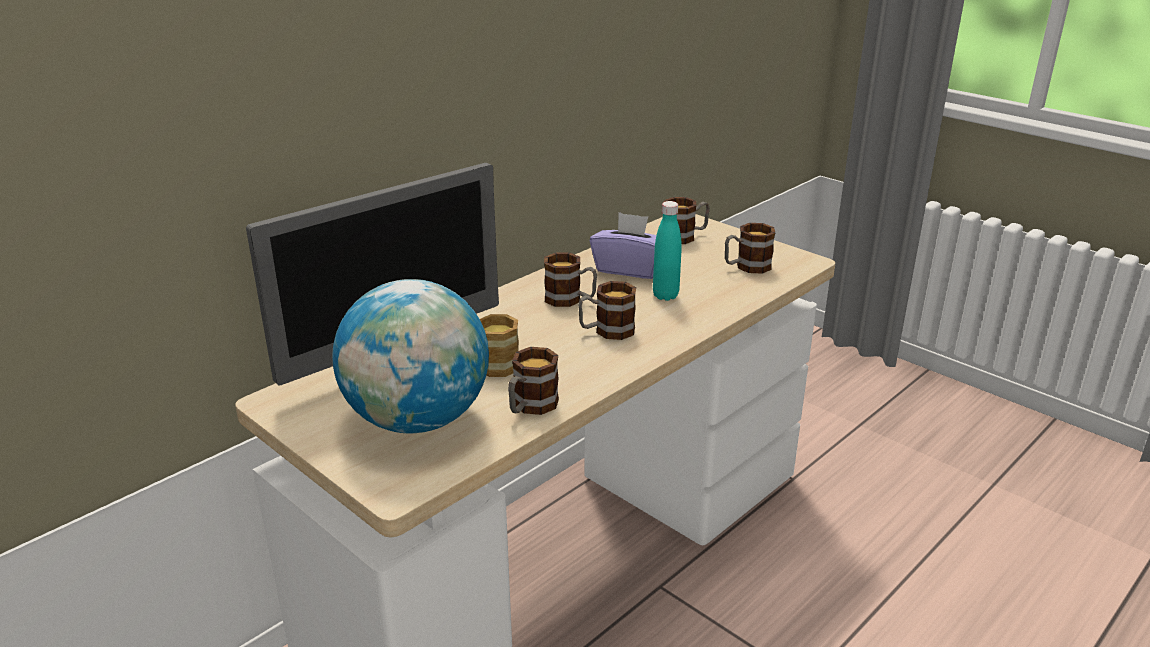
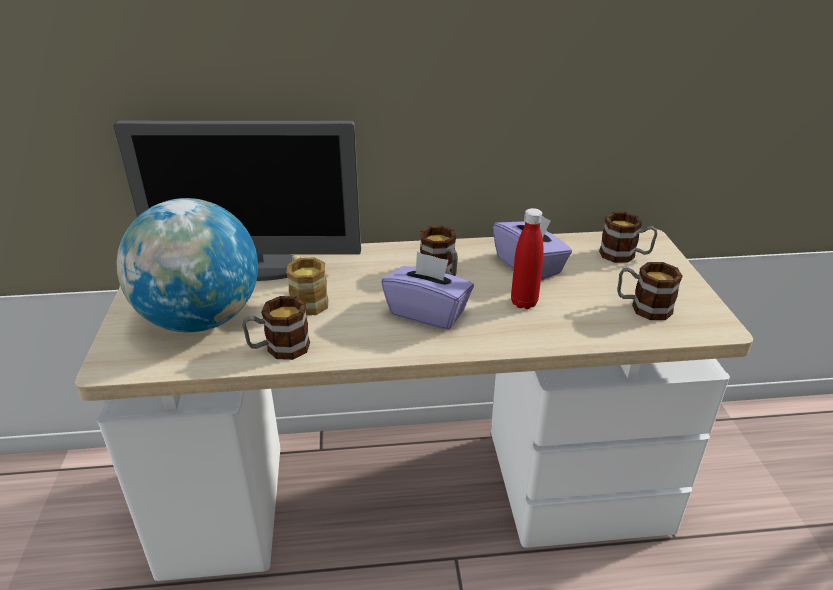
camera: 40 degrees right, 5 degrees up
mug [578,281,636,340] -> purple tissue box [381,251,474,330]
turquoise bottle [653,201,682,301] -> red bottle [511,208,544,309]

